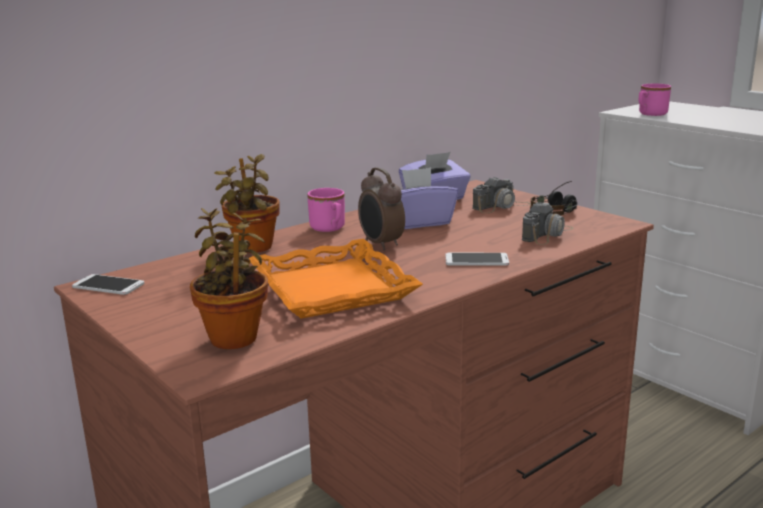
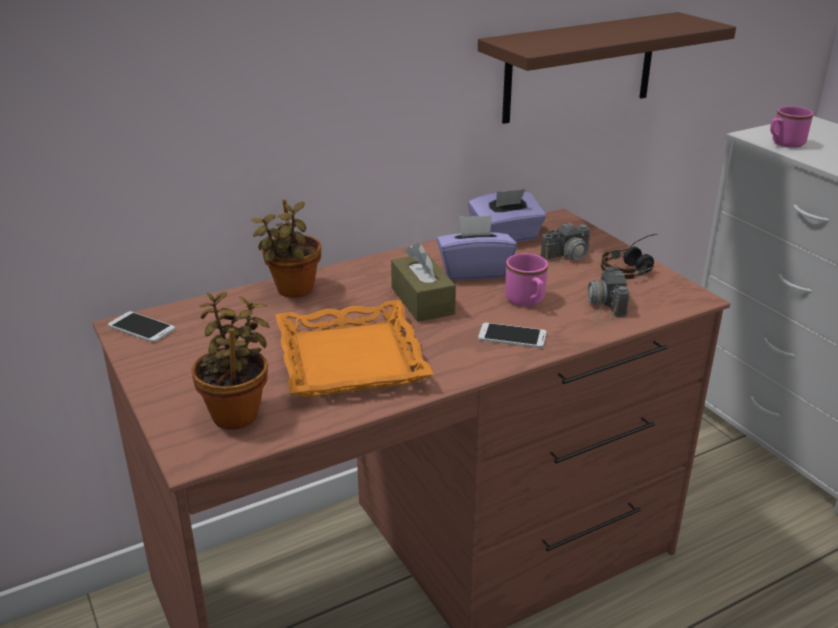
camera: 10 degrees right, 10 degrees up
pink mug [307,188,345,232] -> pink mug moved to [505,254,548,306]
alarm clock [358,167,405,251] -> brown tissue box [391,243,456,322]
camera [522,202,574,245] -> camera turned 135 degrees clockwise [588,266,629,324]
none -> brown shelf [478,12,736,124]

